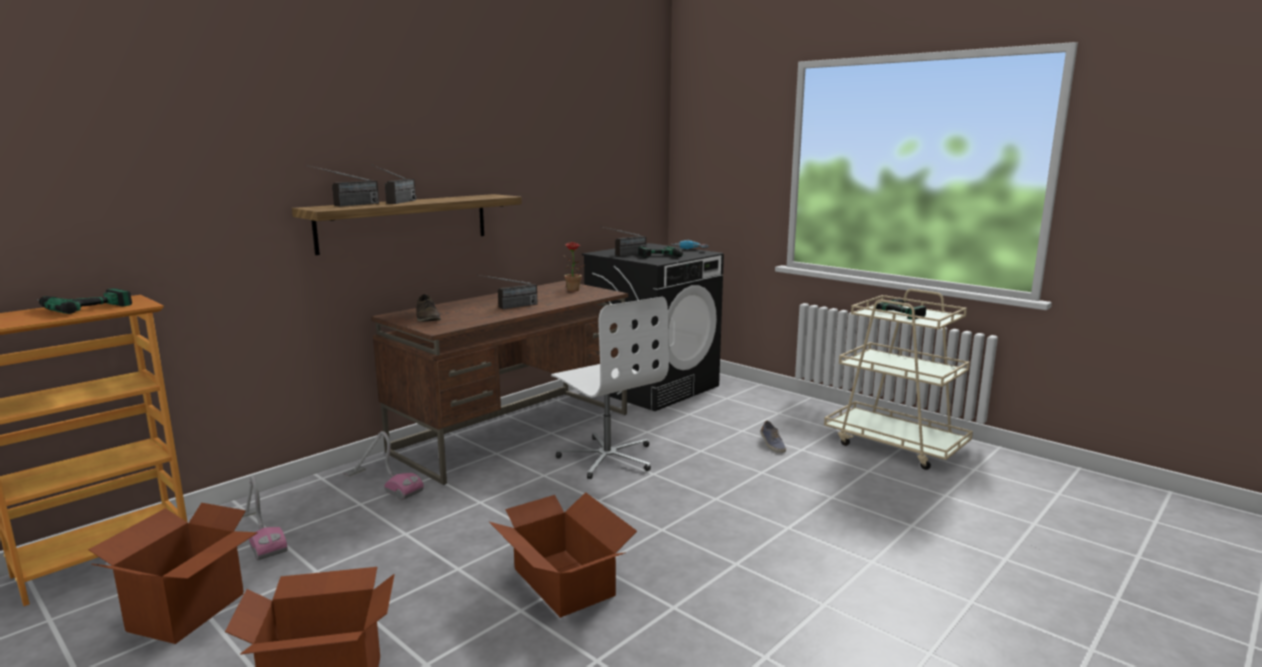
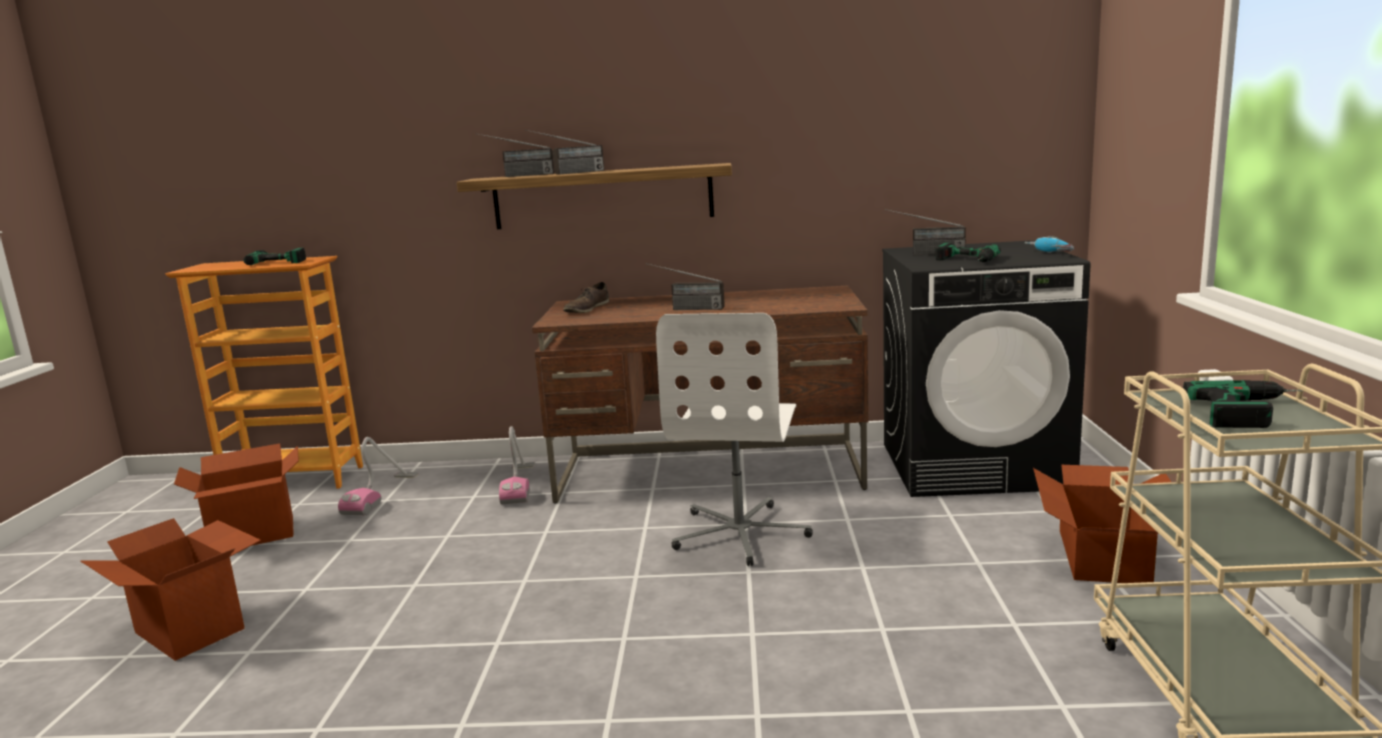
camera: 50 degrees right, 0 degrees up
cardboard box [489,492,637,618] -> cardboard box moved to [1033,465,1171,583]
potted plant [563,242,585,292] -> none
shoe [761,420,786,453] -> none

